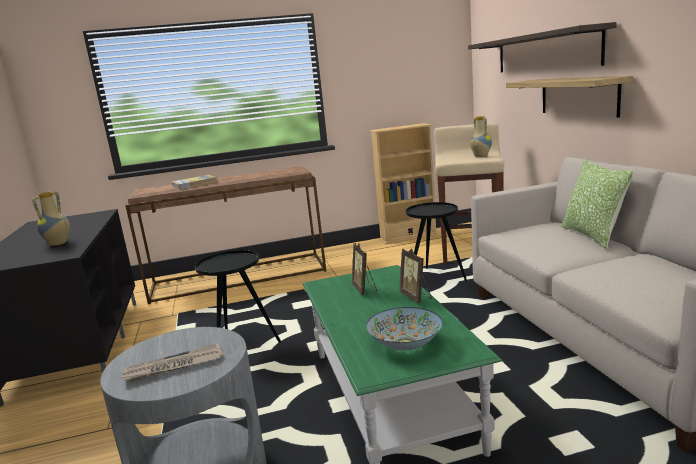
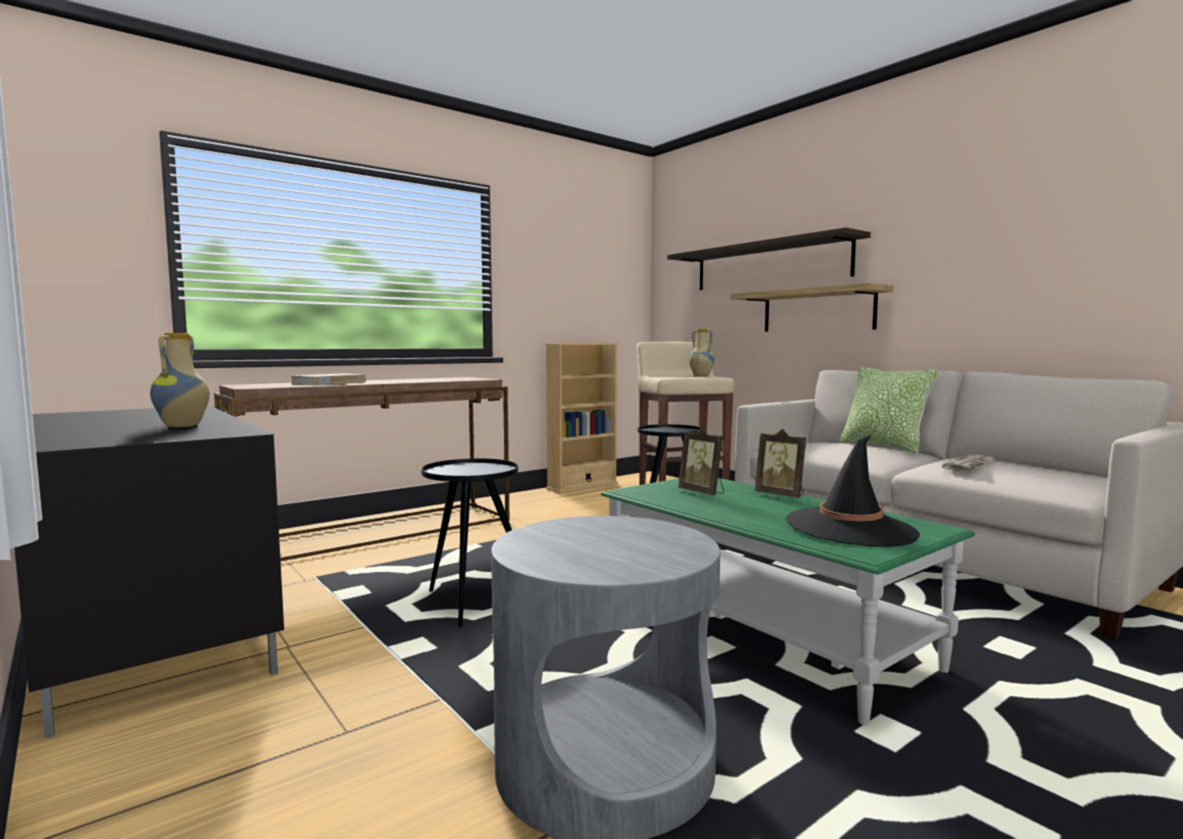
camera: 25 degrees left, 10 degrees down
newspaper [121,343,224,383] -> newspaper moved to [942,454,996,471]
bowl [366,307,443,350] -> black hat [786,434,920,547]

